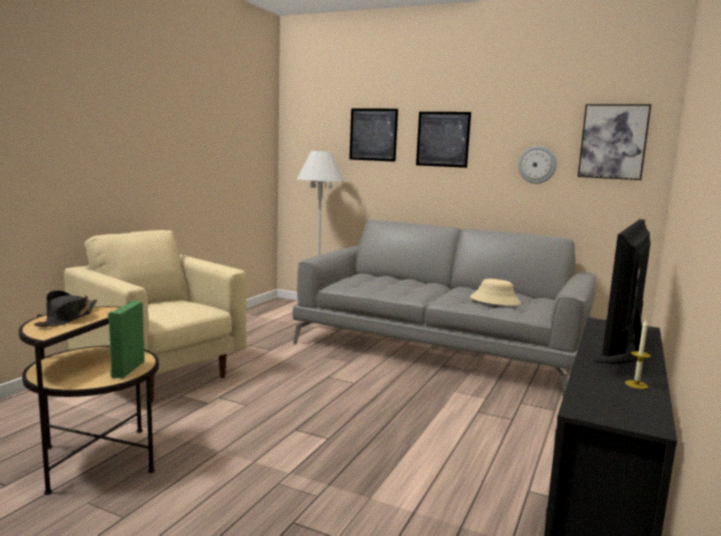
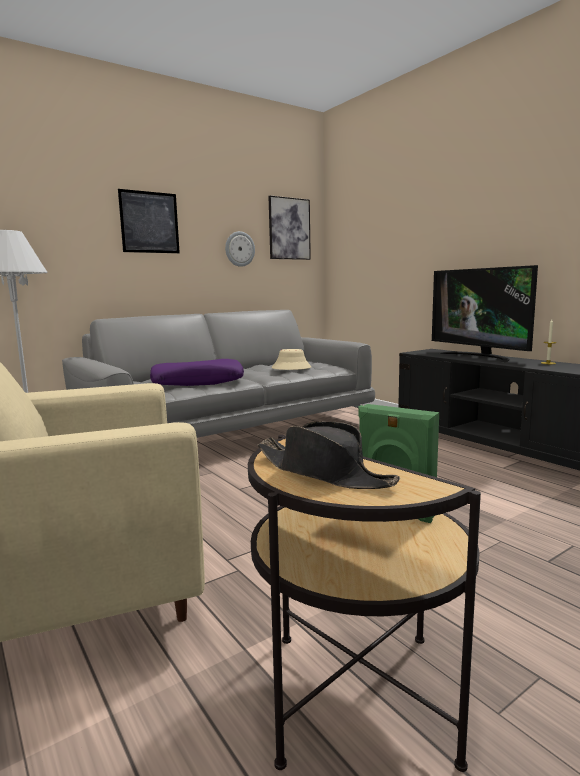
camera: 60 degrees left, 0 degrees up
picture [349,108,398,162] -> none
none -> purple pillow [150,359,244,386]

